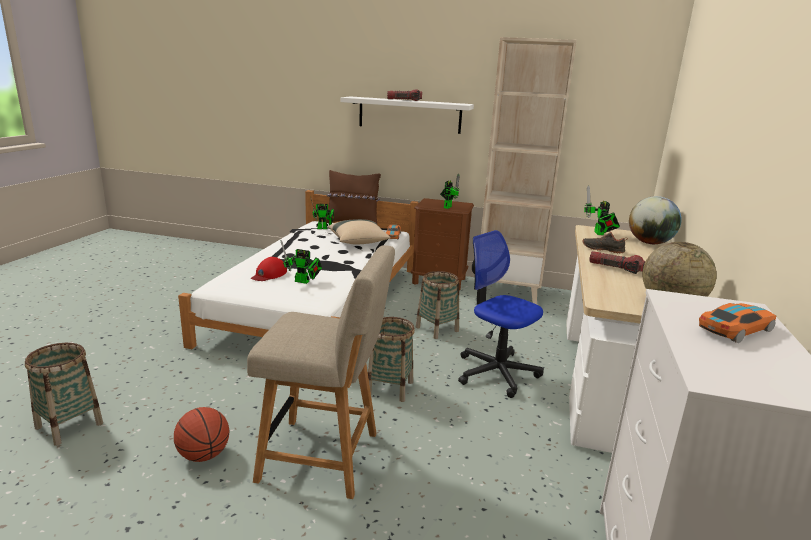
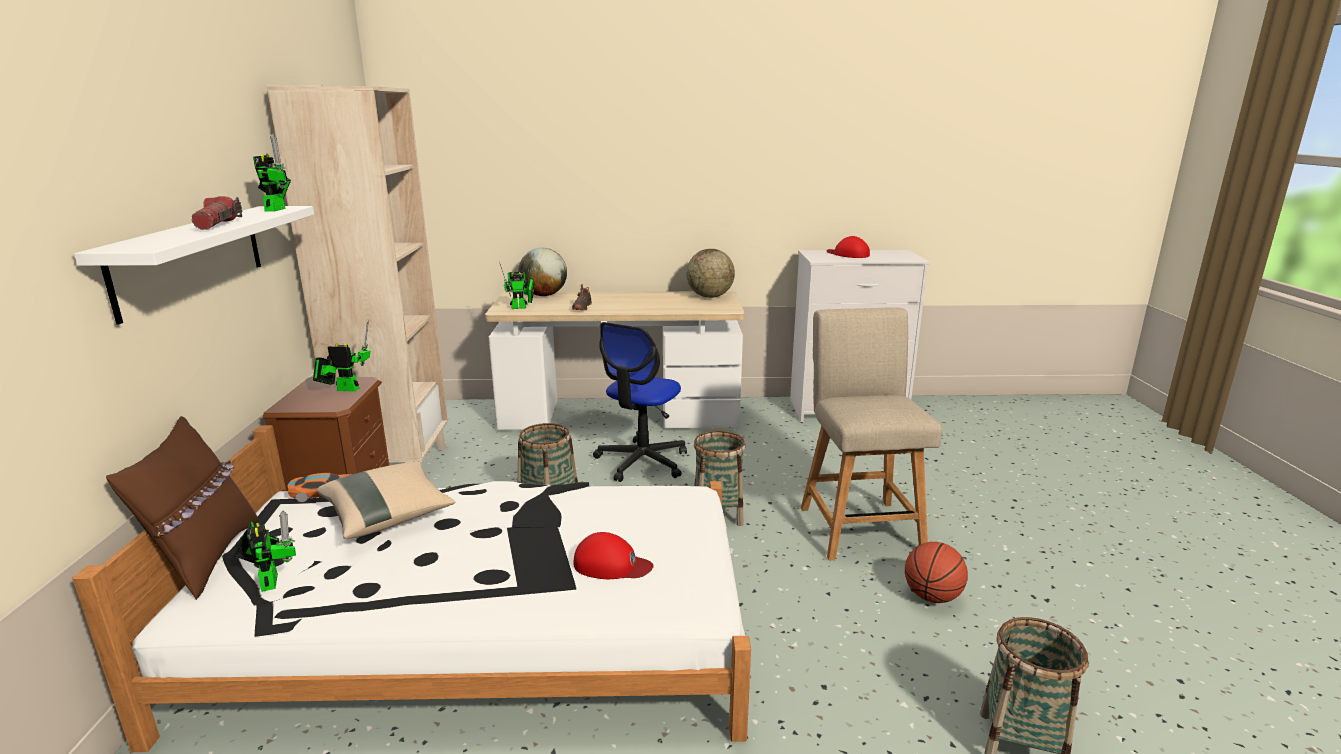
camera: 105 degrees left, 0 degrees up
toy robot [281,240,322,284] -> toy robot moved to [253,133,291,211]
flashlight [589,251,645,274] -> none
toy car [699,303,776,343] -> red cap [827,236,870,258]

